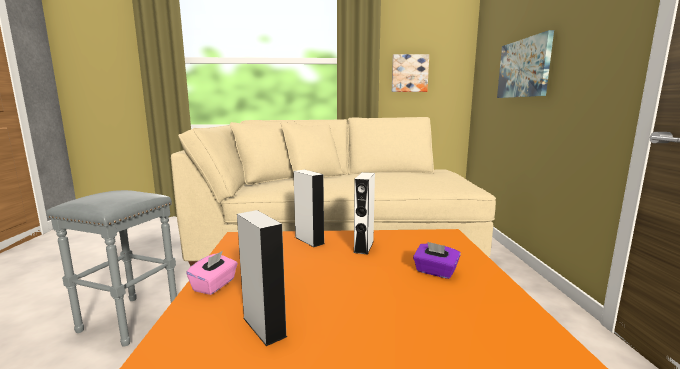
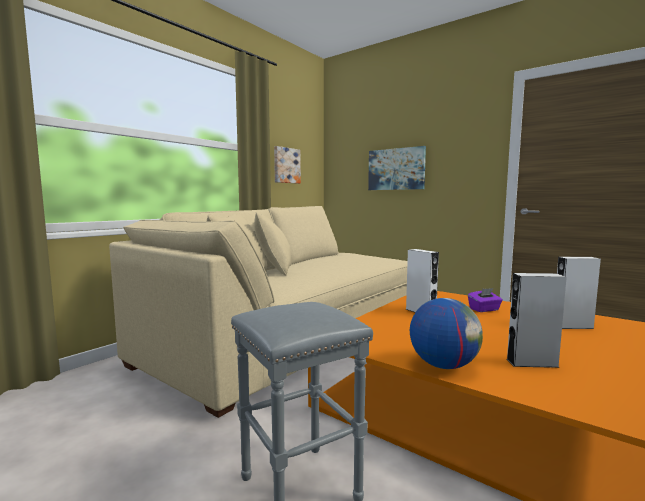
camera: 50 degrees left, 5 degrees down
pink tissue box [186,251,238,295] -> globe [410,298,483,369]
white speaker [293,170,324,247] -> white speaker moved to [557,257,601,329]

